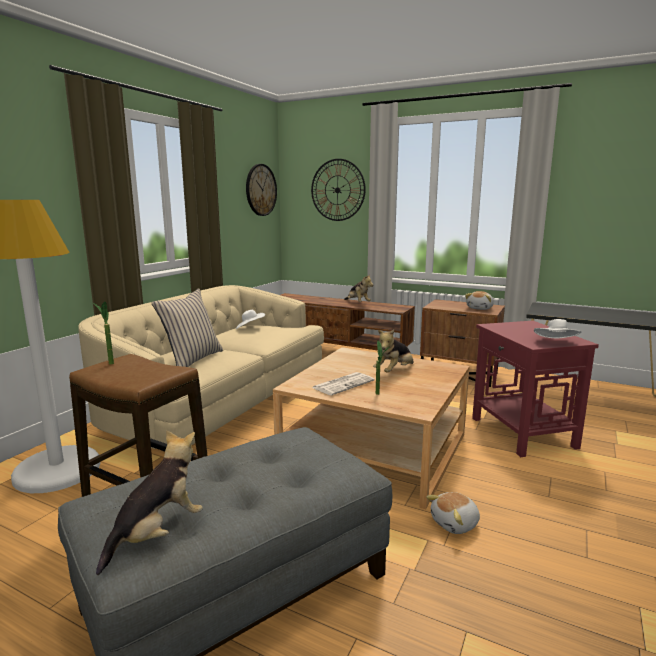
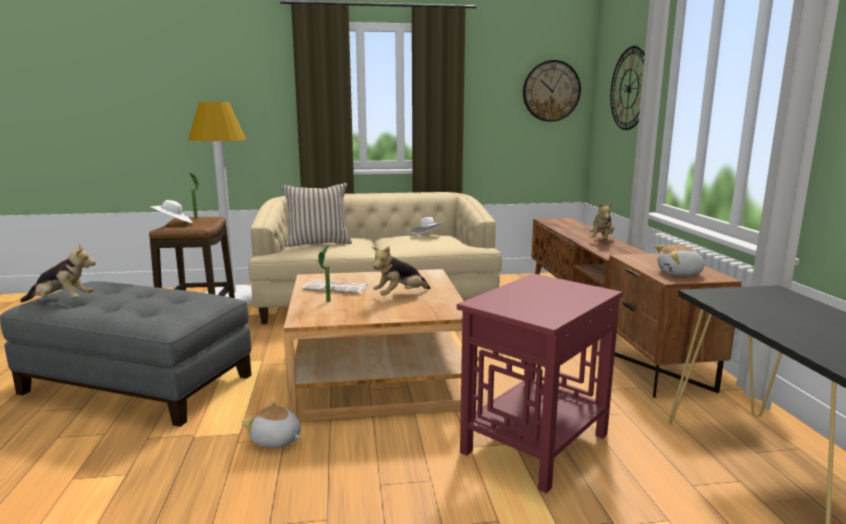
camera: 55 degrees right, 0 degrees up
plush toy [373,329,414,373] -> plush toy turned 45 degrees counterclockwise [372,246,430,296]
white hat [534,319,581,338] -> white hat moved to [149,200,193,223]

